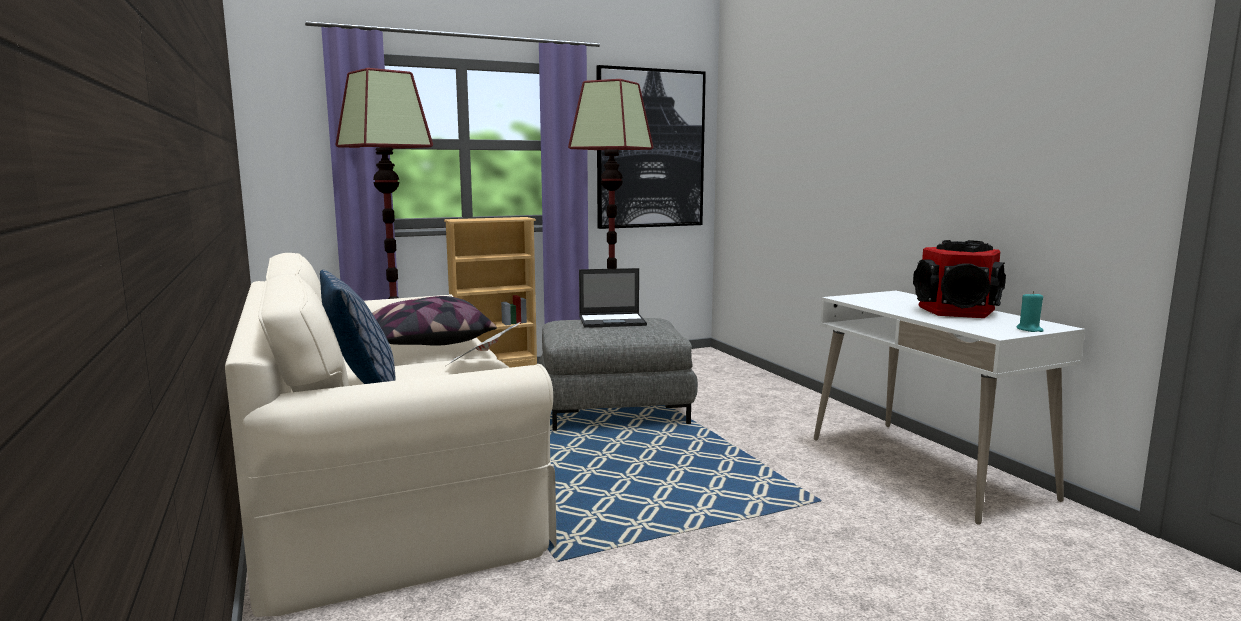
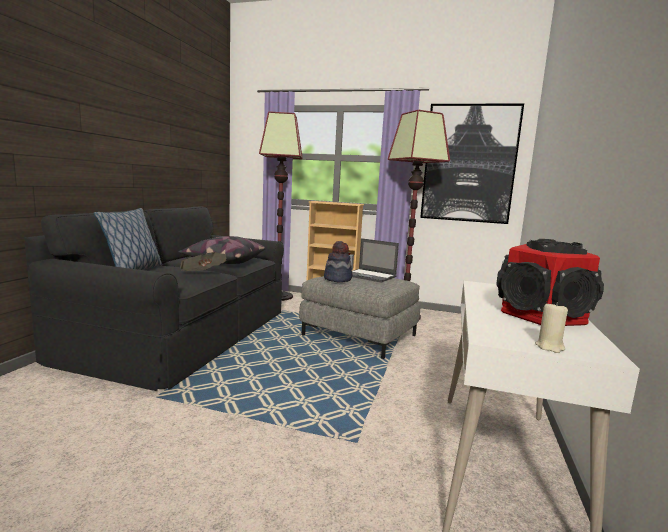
camera: 40 degrees right, 0 degrees up
beige sofa [225,253,557,617] -> black sofa [24,207,284,391]
turquoise candle [1017,291,1044,332] -> beige candle [535,302,568,353]
none -> hat [324,241,353,282]

